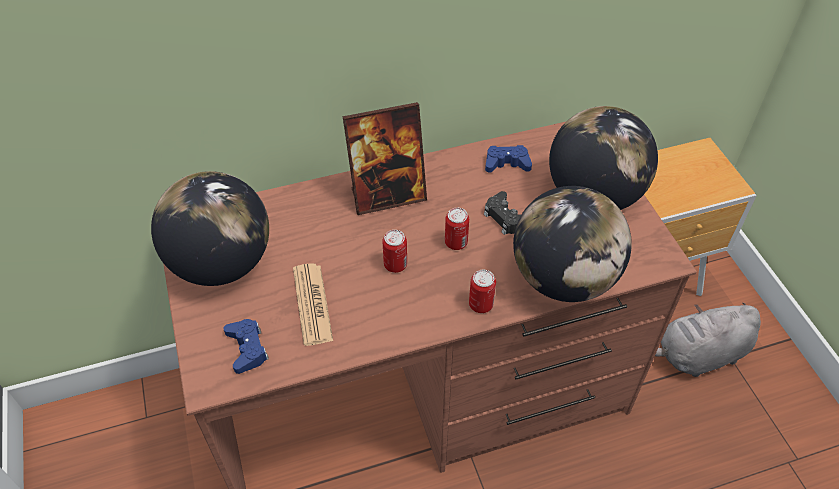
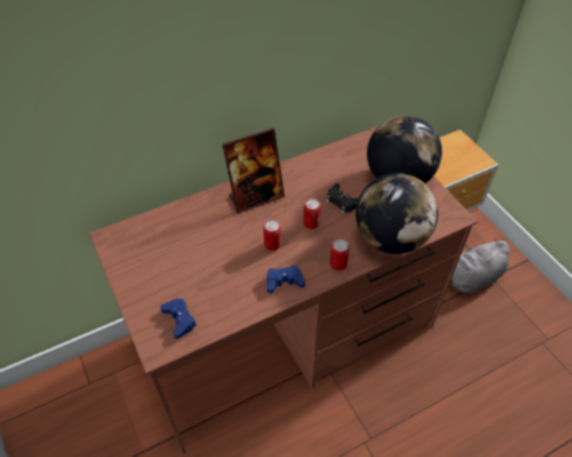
camera: 10 degrees left, 0 degrees up
globe [151,171,269,286] -> none
newspaper [293,263,333,346] -> none
blue game controller [485,145,532,173] -> blue game controller moved to [267,265,305,293]

